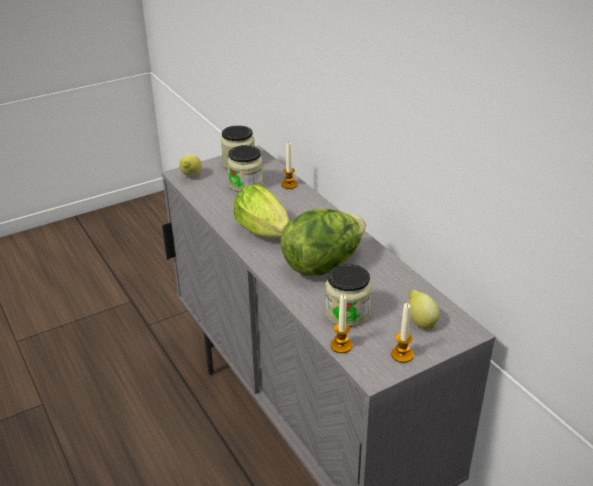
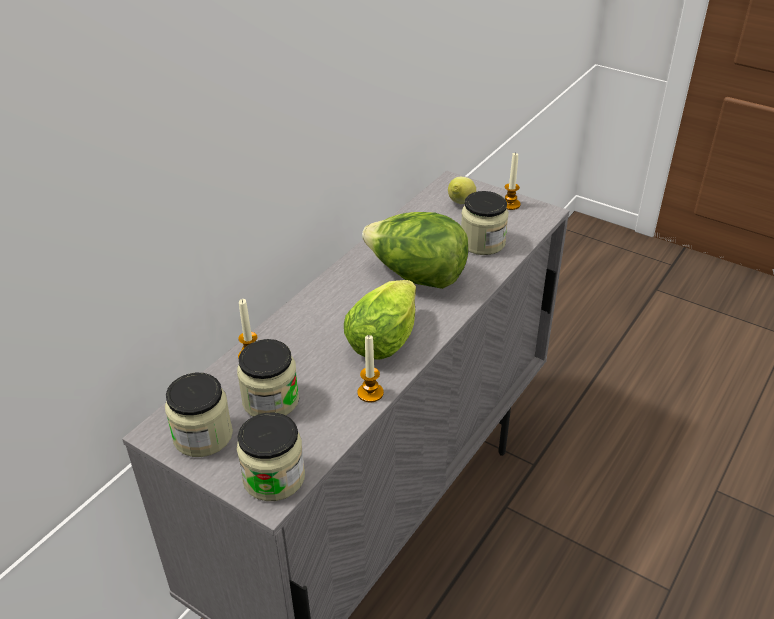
camera: 115 degrees left, 5 degrees up
lemon [179,155,202,177] -> jar [237,413,305,501]
candle [331,295,352,353] -> candle moved to [358,335,384,403]

